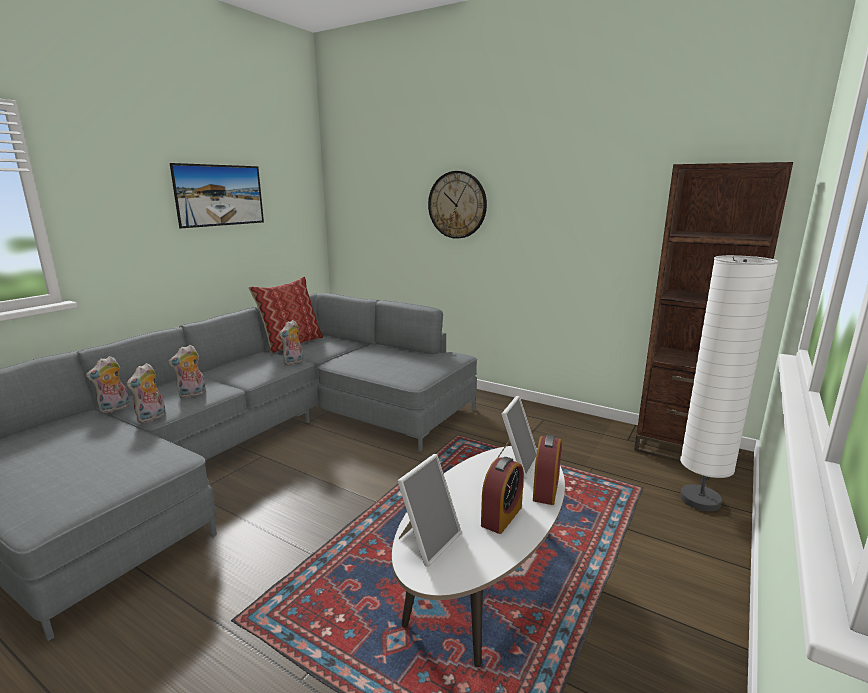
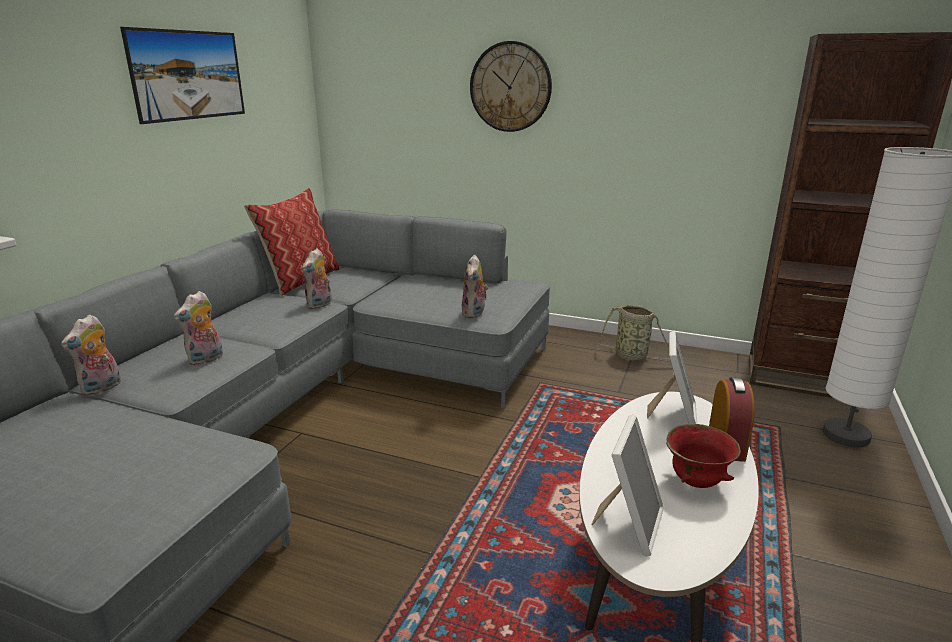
camera: 10 degrees left, 5 degrees up
plush toy [126,363,166,423] -> plush toy moved to [462,255,489,318]
alarm clock [481,457,524,534] -> red bowl [666,424,741,488]
none -> basket [597,305,684,360]

